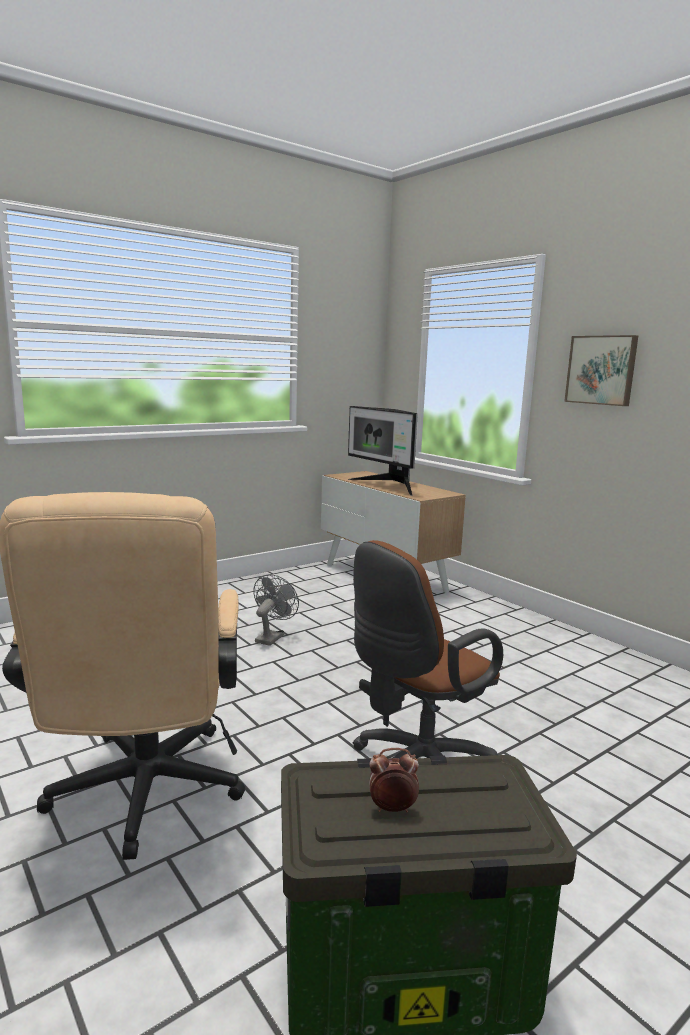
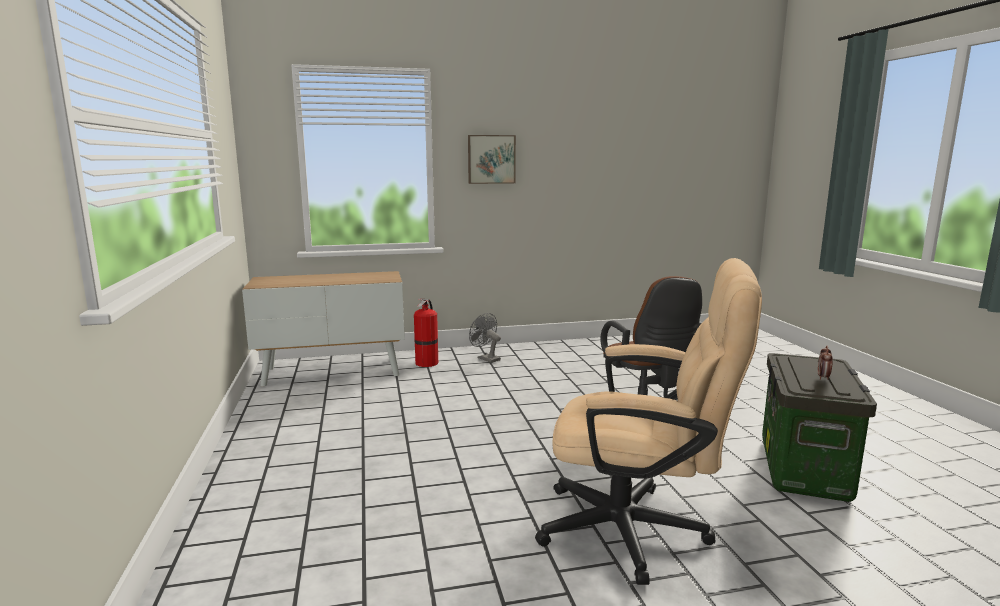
camera: 65 degrees left, 0 degrees up
grey fan [253,574,299,646] -> grey fan moved to [469,313,501,363]
monitor [348,406,418,496] -> none
none -> fire extinguisher [414,299,438,367]

